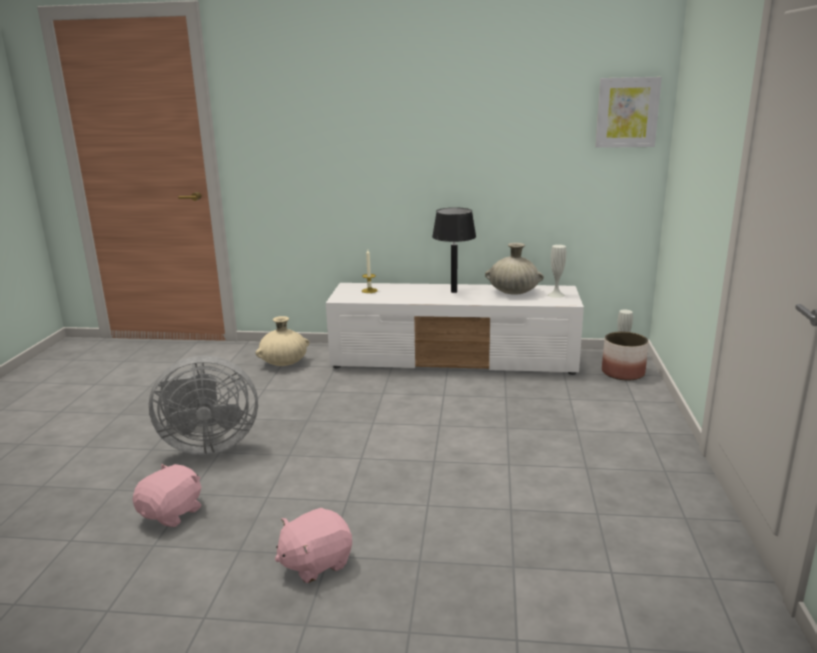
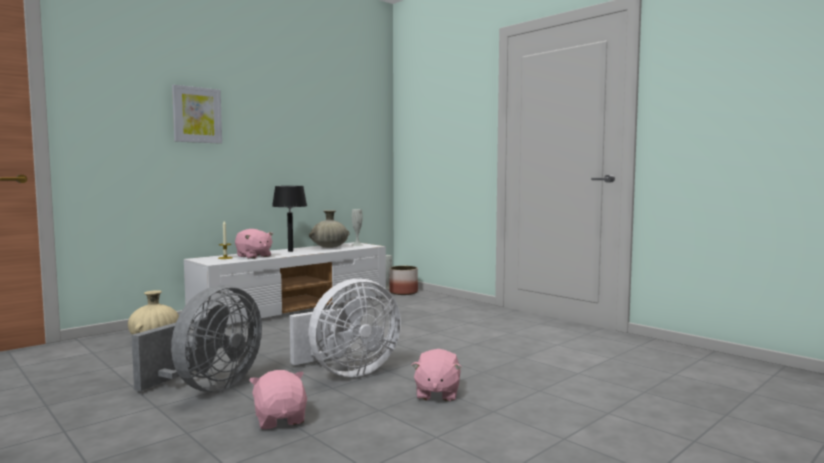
camera: 50 degrees left, 15 degrees down
picture [595,77,662,148] -> picture moved to [172,85,222,144]
none -> pink plush toy [235,229,273,259]
none -> white fan [290,279,401,377]

